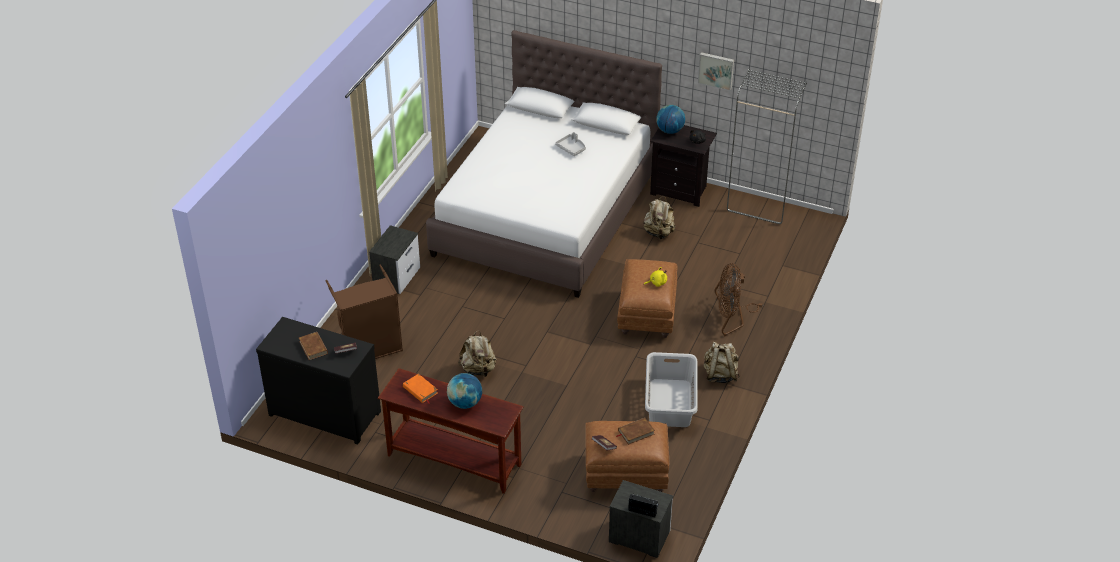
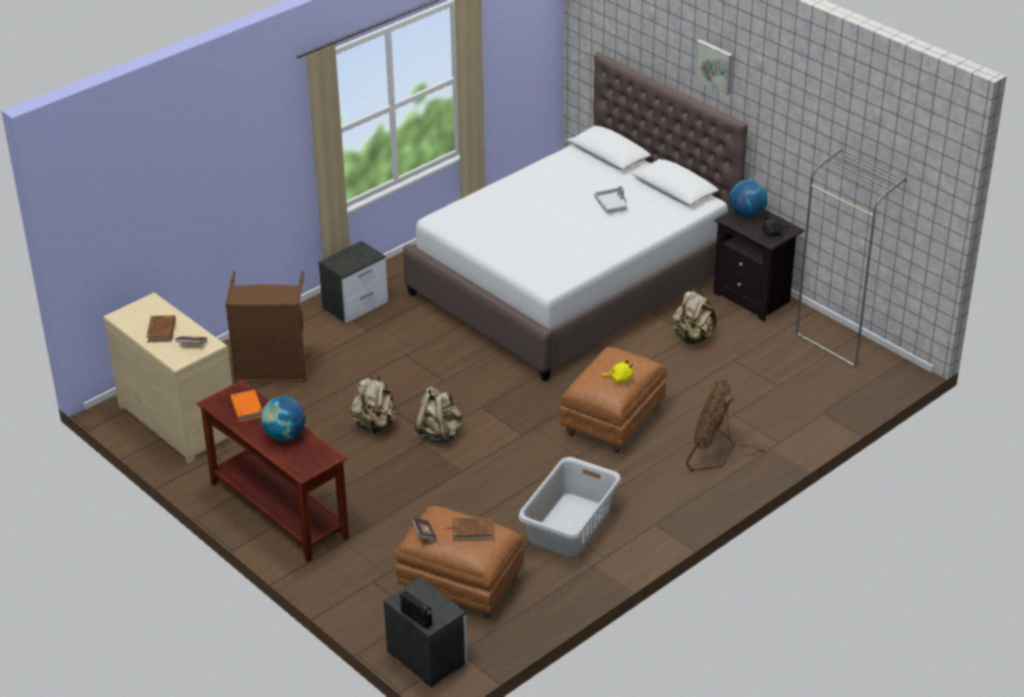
camera: 25 degrees right, 5 degrees down
black dresser [256,317,381,445] -> beige dresser [103,292,233,463]
picture [698,52,734,91] -> picture moved to [694,39,733,95]
beige backpack [703,342,740,383] -> beige backpack moved to [415,387,462,443]

